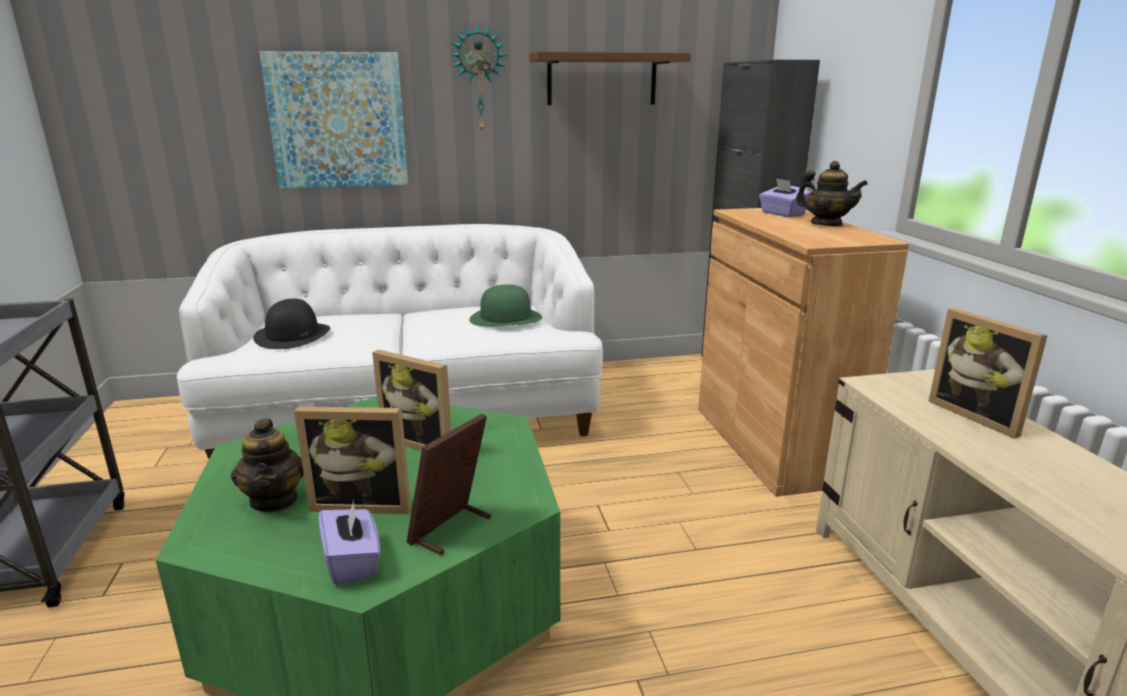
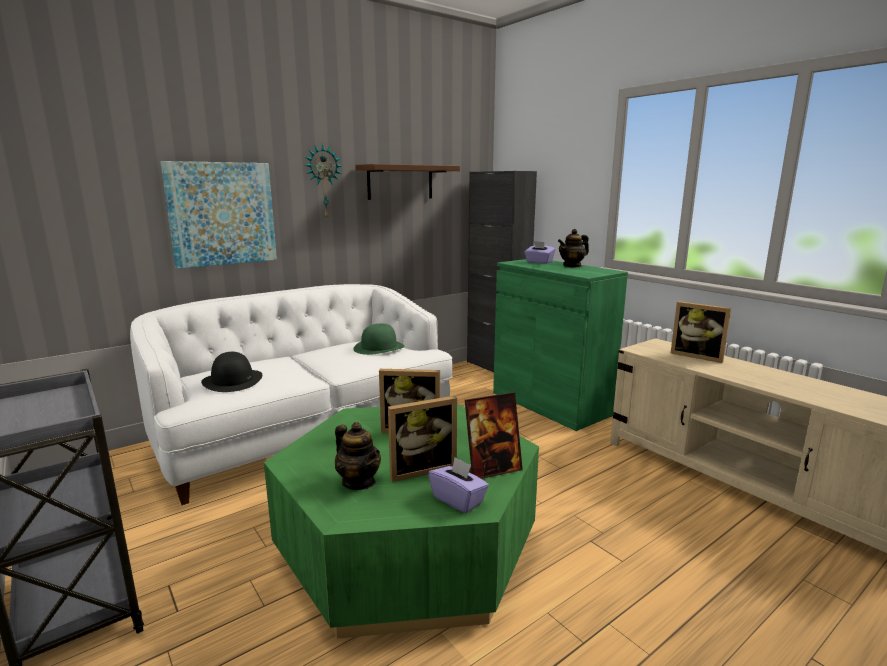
camera: 25 degrees left, 5 degrees down
picture frame [407,414,491,555] -> picture frame turned 120 degrees counterclockwise [465,392,523,479]
brown cabinet [698,208,909,497] -> green cabinet [493,259,628,431]
teapot [796,161,868,226] -> teapot turned 135 degrees clockwise [558,229,589,267]

